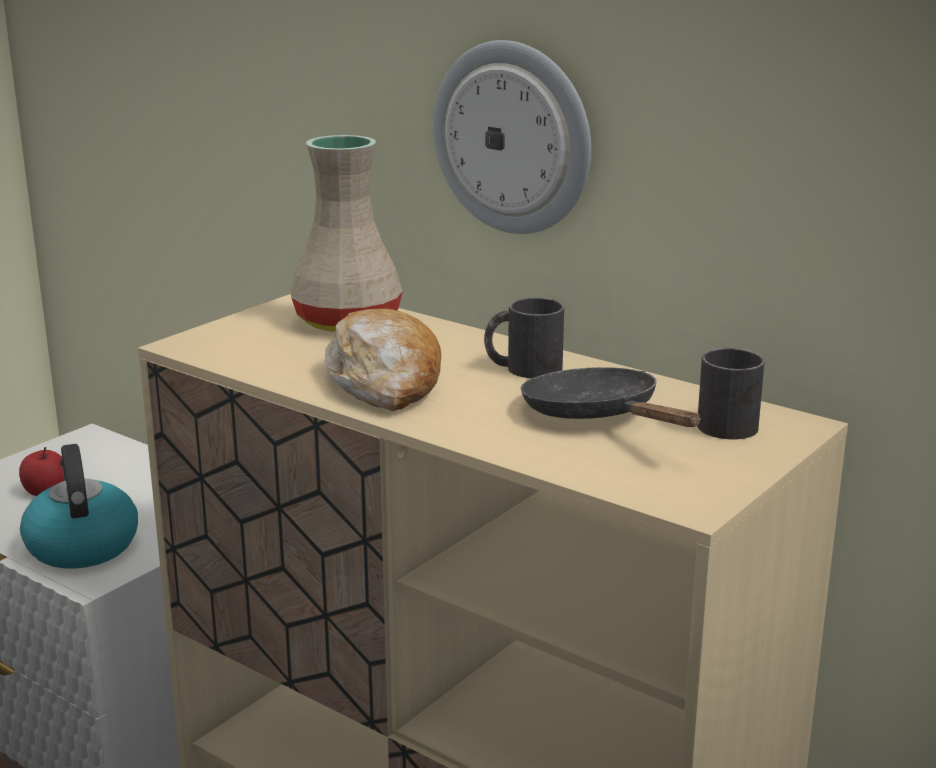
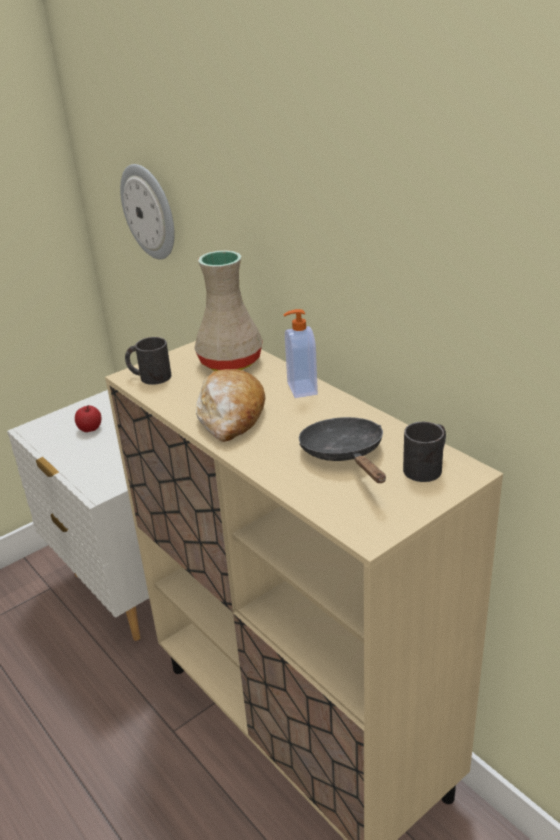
camera: 15 degrees right, 10 degrees up
kettle [20,444,138,569] -> none
wall clock [433,40,591,234] -> wall clock moved to [120,164,175,259]
black mug [484,297,564,379] -> black mug moved to [125,337,171,385]
none -> soap dispenser [283,309,318,398]

